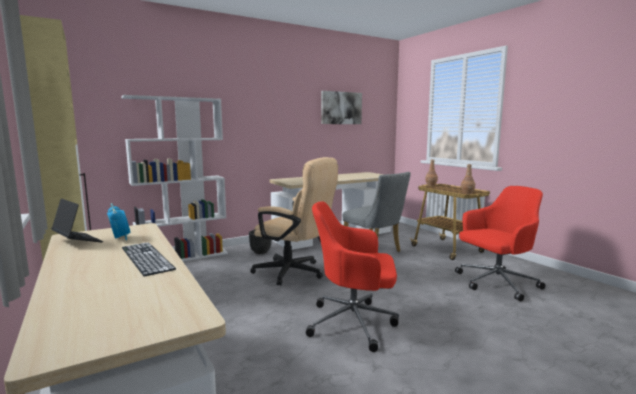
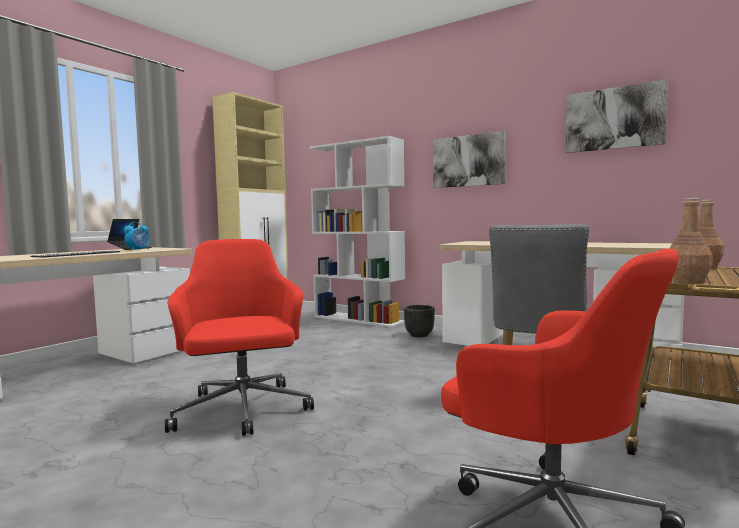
camera: 65 degrees right, 5 degrees down
beige office chair [250,157,338,285] -> none
none -> picture [433,131,505,188]

